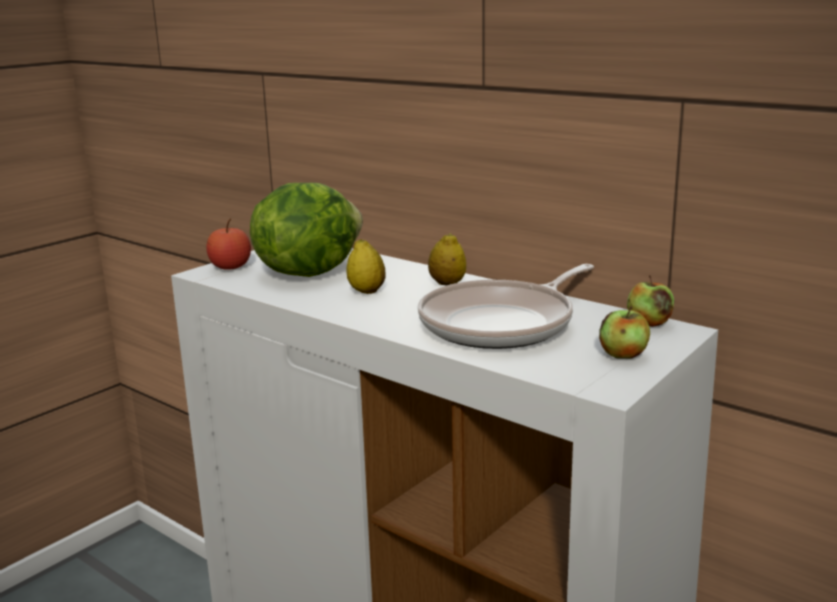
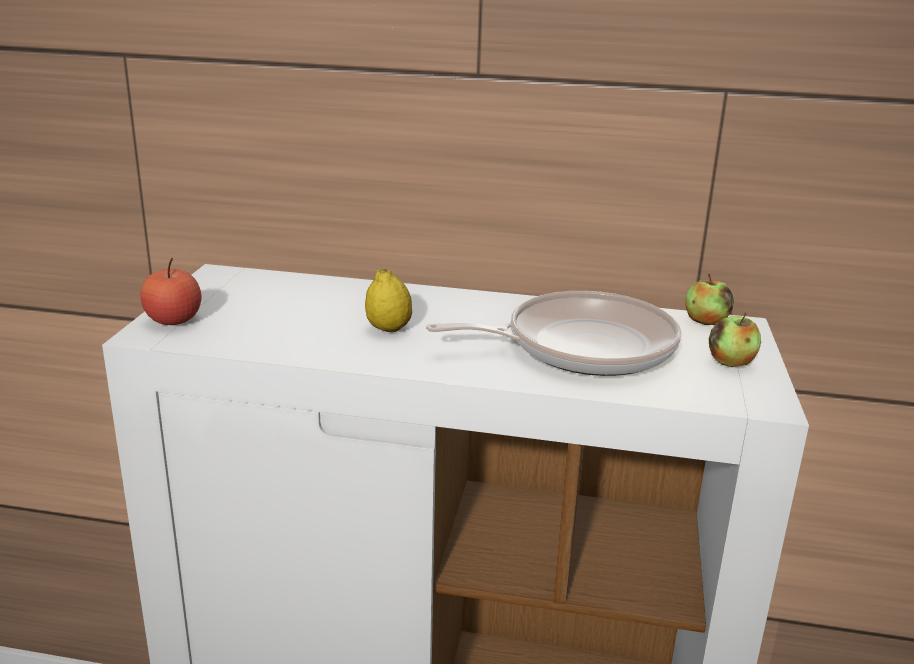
camera: 30 degrees left, 5 degrees up
lettuce [250,183,363,277] -> none
frying pan [418,264,594,349] -> frying pan turned 120 degrees counterclockwise [426,291,681,376]
lemon [428,233,466,285] -> none

